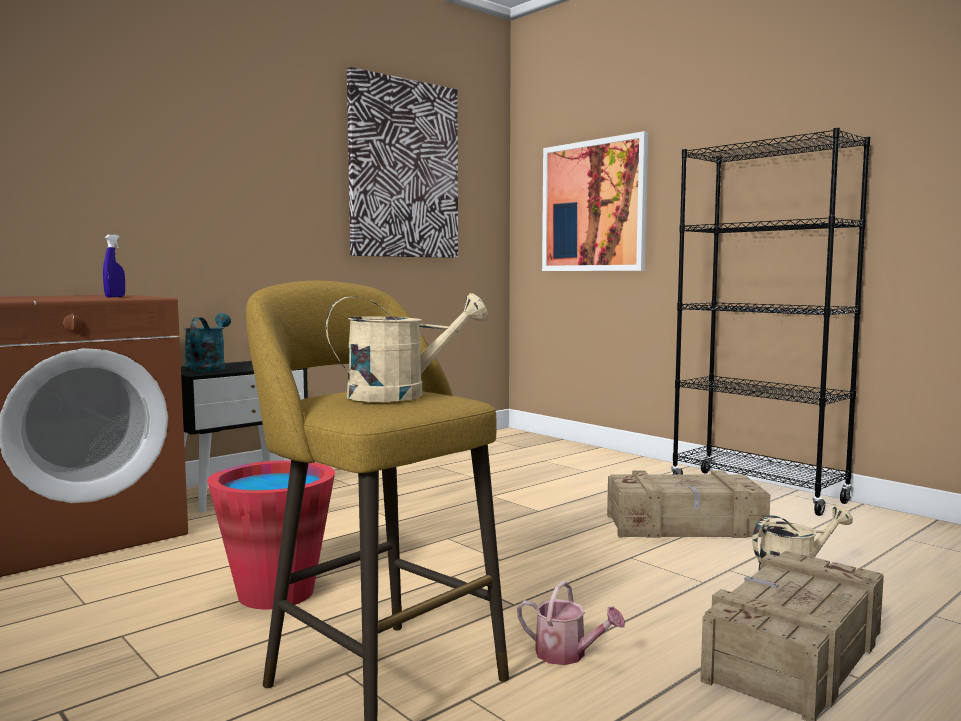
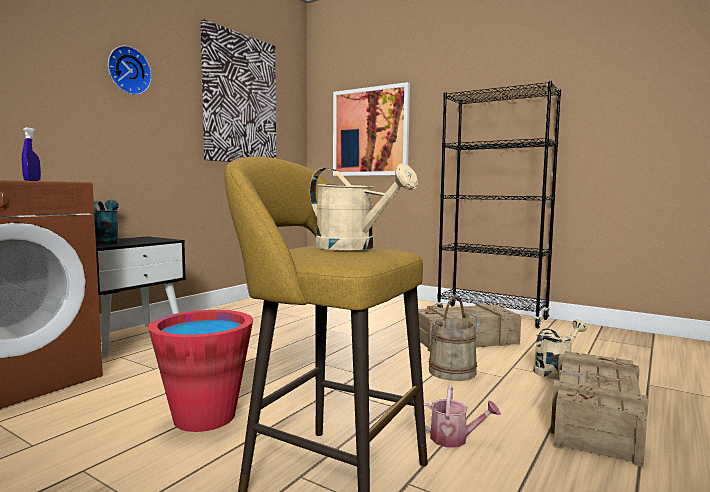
camera: 15 degrees left, 0 degrees up
beige watering can [326,293,488,402] -> beige watering can turned 75 degrees clockwise [310,164,418,250]
none -> wall clock [108,46,152,95]
none -> beige bucket [429,296,477,381]

